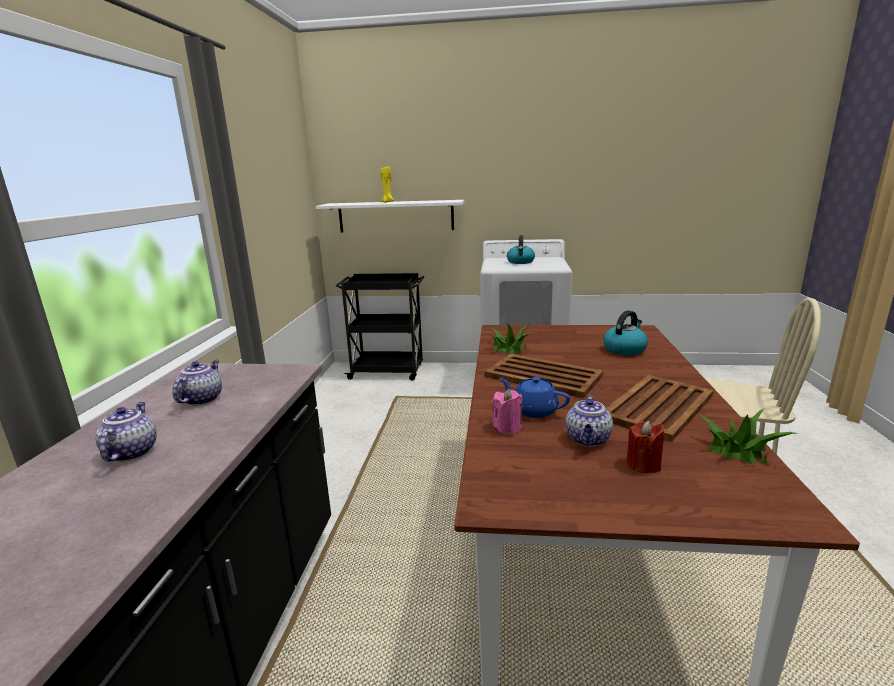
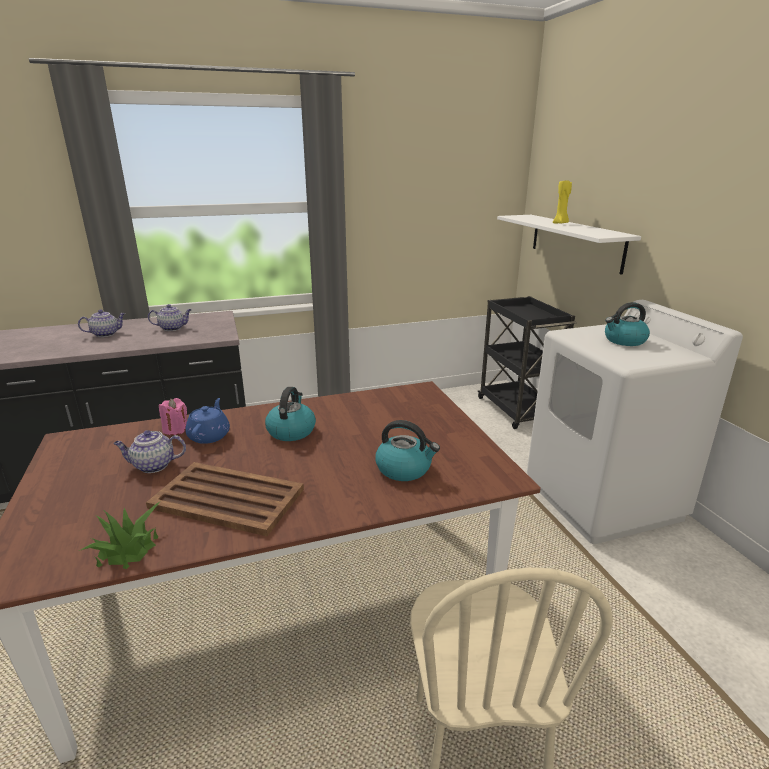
camera: 65 degrees right, 5 degrees up
brown tray [485,354,603,398] -> kettle [265,387,316,441]
potted plant [490,324,532,354] -> none
red candle [626,421,664,474] -> none

